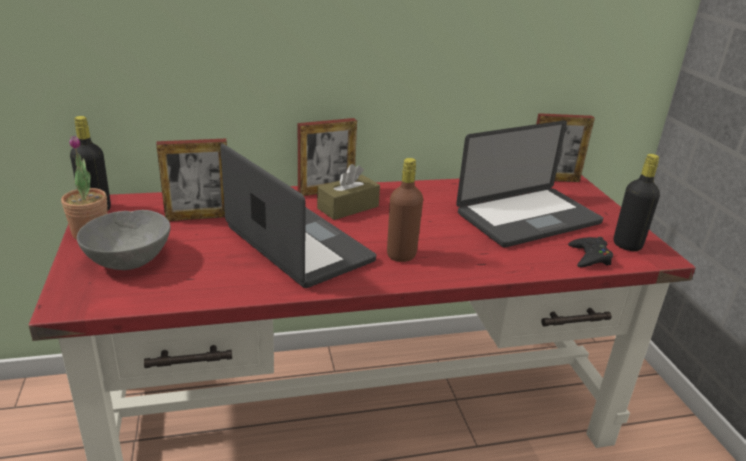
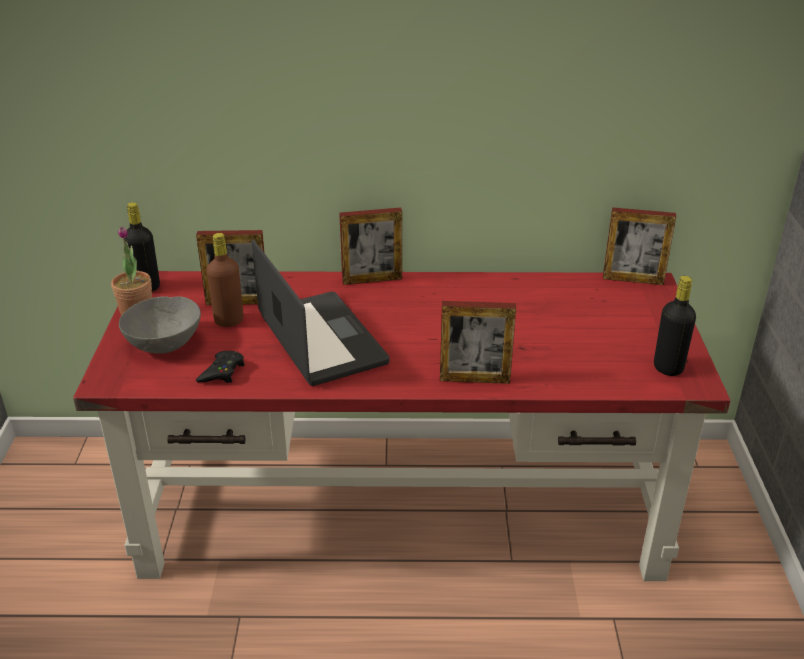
camera: 15 degrees right, 5 degrees up
brown tissue box [317,164,380,220] -> none
brown bottle [387,158,423,262] -> brown bottle moved to [206,233,243,327]
laptop [456,120,603,247] -> none
black game controller [568,237,613,267] -> black game controller moved to [196,351,245,383]
none -> picture frame [440,301,516,384]

